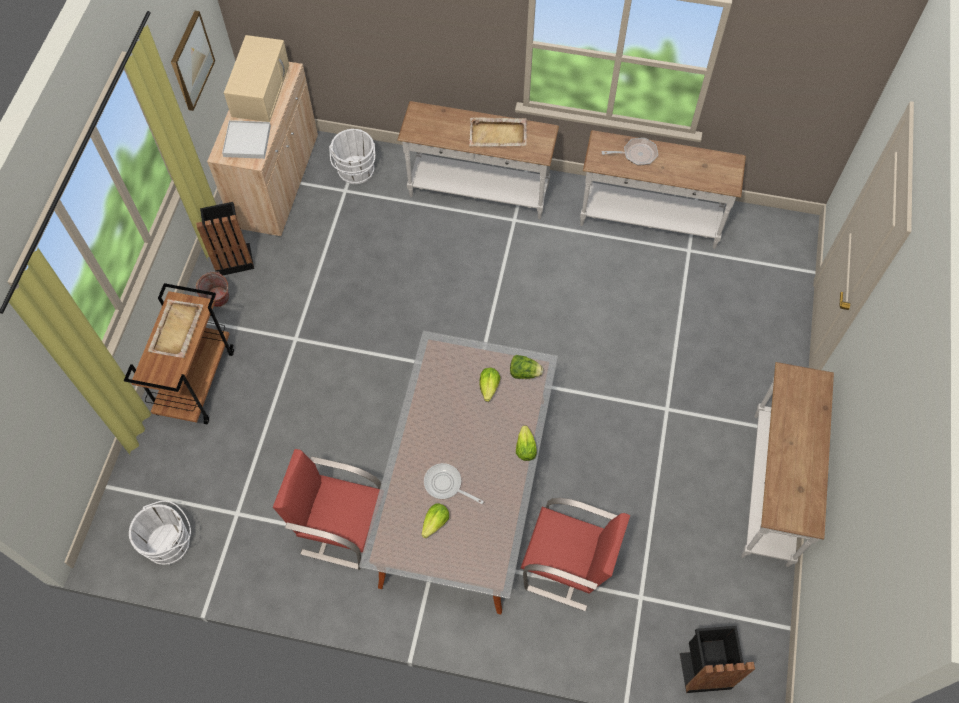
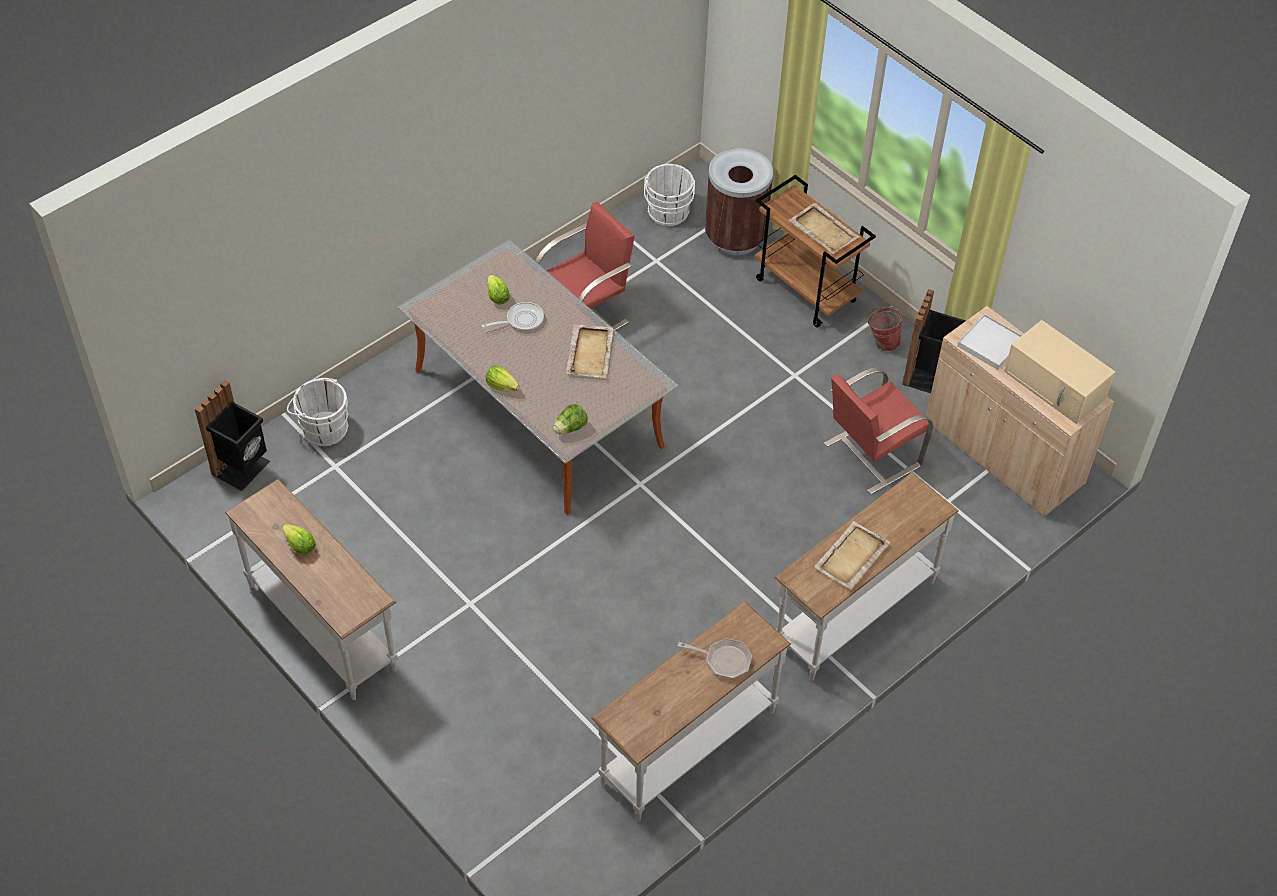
camera: 125 degrees right, 10 degrees down
picture [171,11,215,111] -> none
white bucket [329,129,375,184] -> white bucket moved to [287,378,349,447]
lettuce [479,368,500,402] -> lettuce moved to [282,524,316,555]
red chair [521,498,630,611] -> red chair moved to [824,368,933,494]
frying pan [602,138,658,166] -> frying pan turned 105 degrees counterclockwise [678,638,752,679]
none -> beige tray [566,324,613,379]
none -> brown trash can [705,148,773,256]

